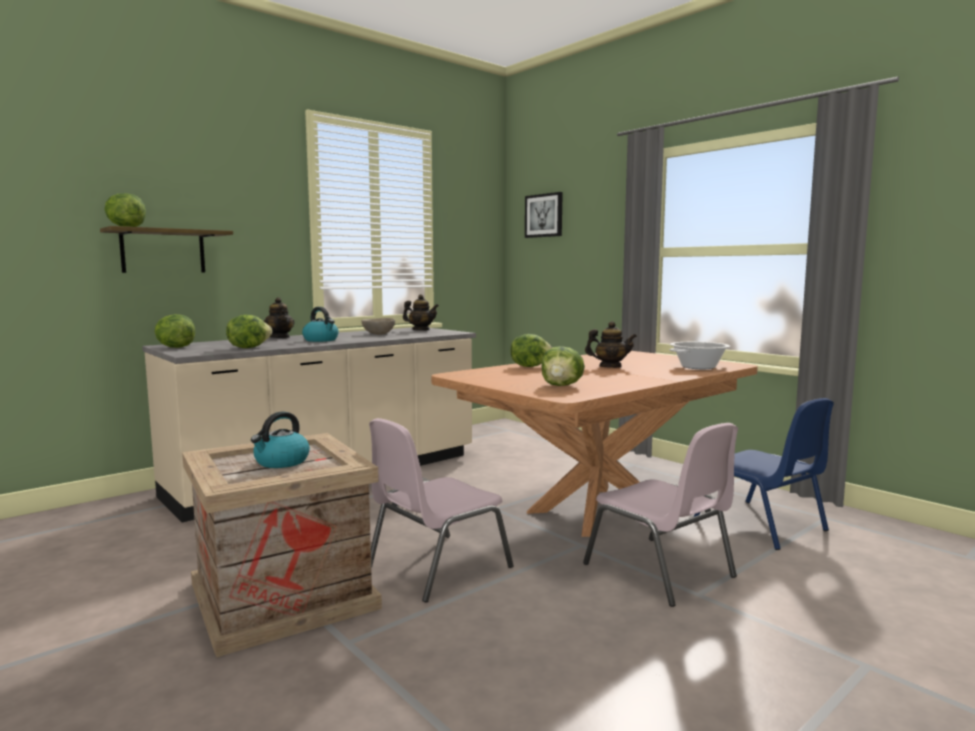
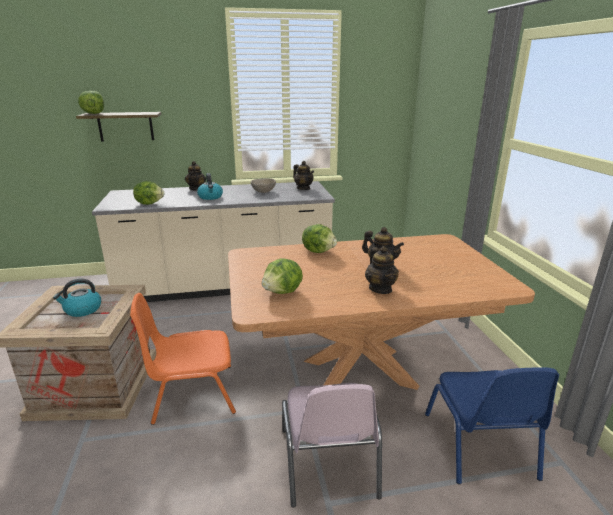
camera: 30 degrees right, 15 degrees up
lettuce [154,314,195,348] -> none
pink chair [369,418,514,602] -> orange chair [130,293,236,425]
picture [525,192,563,238] -> none
cooking pot [670,342,730,369] -> none
none -> teapot [365,246,399,294]

